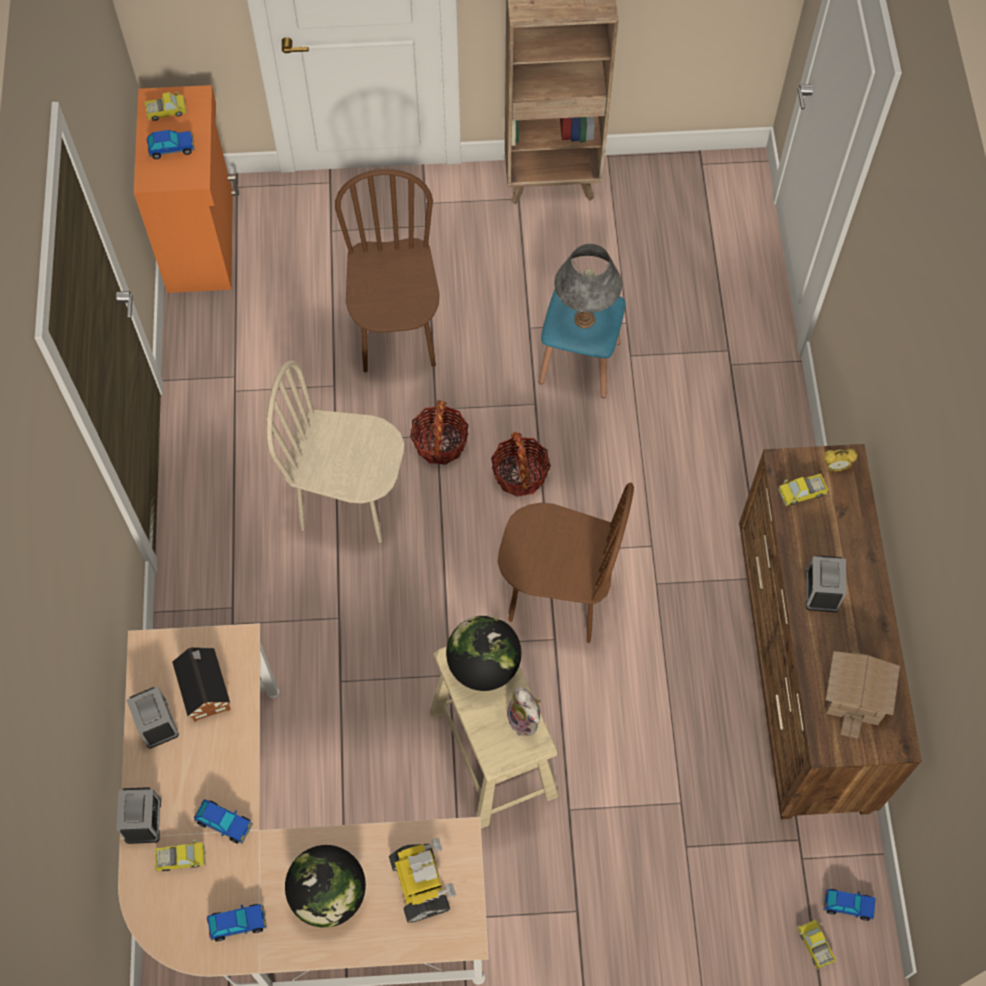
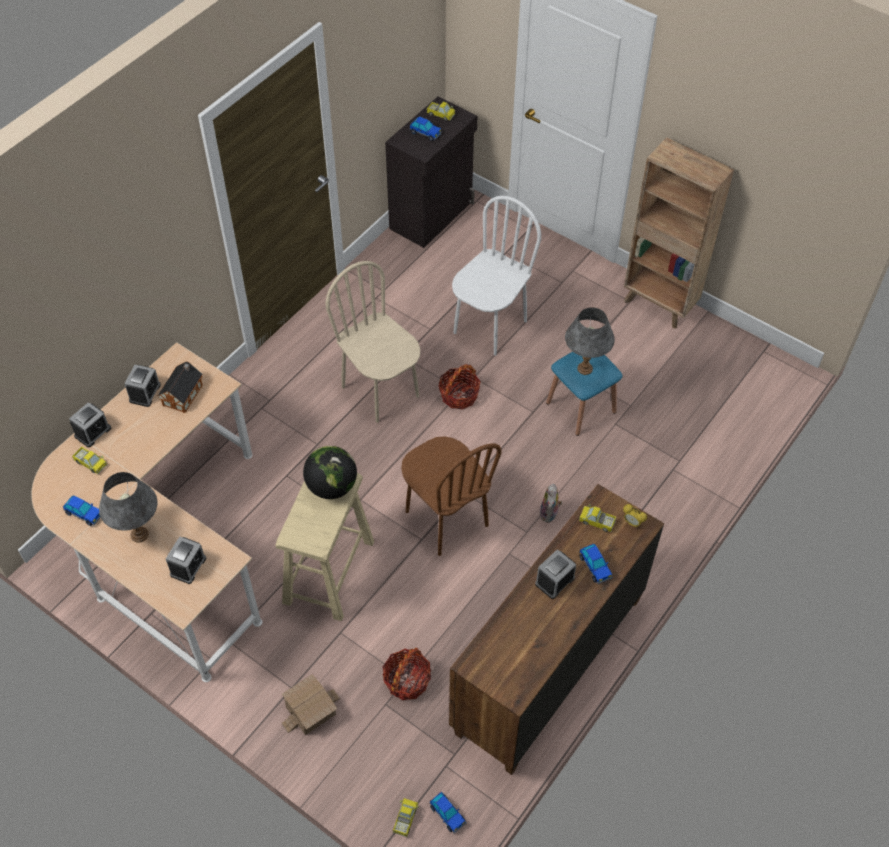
camera: 40 degrees right, 10 degrees down
orange cabinet [134,85,239,293] -> black cabinet [385,97,477,248]
toy car [194,799,253,844] -> toy car moved to [579,544,613,584]
globe [285,845,366,928] -> grey table lamp [99,472,158,543]
brown chair [335,169,440,373] -> white chair [452,196,541,356]
toy robot [389,838,456,923] -> alarm clock [166,536,206,584]
basket [491,432,551,497] -> basket moved to [383,648,431,700]
plush toy [504,687,541,736] -> plush toy moved to [539,483,563,523]
toy house [826,651,900,739] -> toy house moved to [282,674,340,735]

